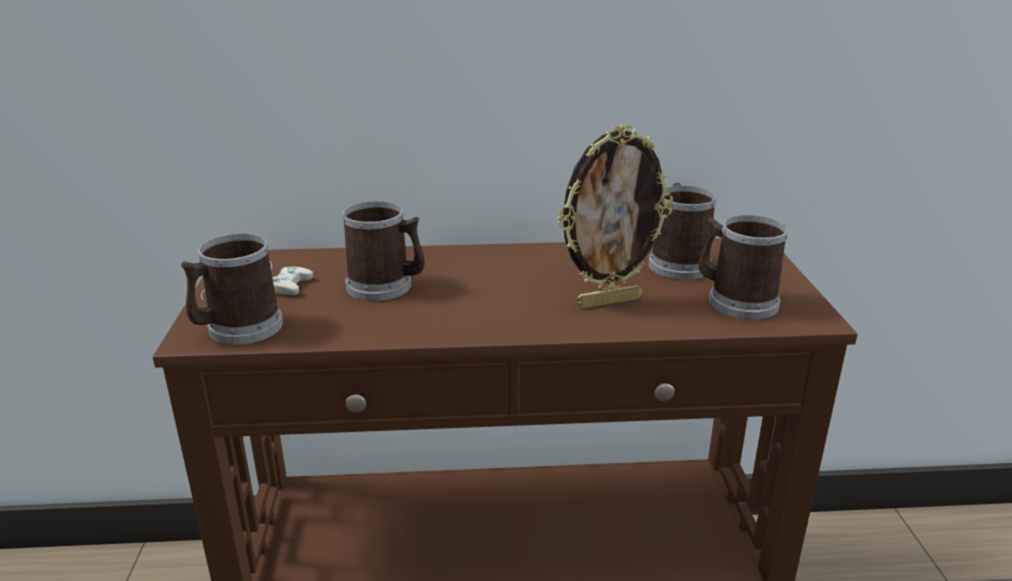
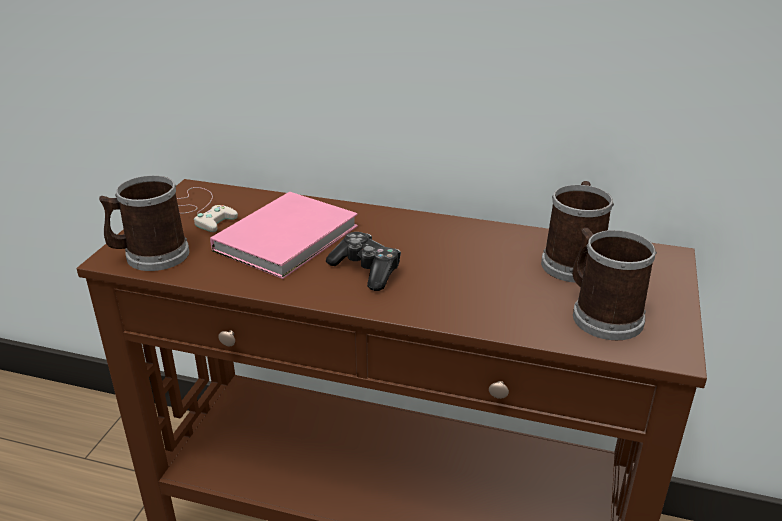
camera: 20 degrees right, 5 degrees up
mug [342,201,425,301] -> pink book [210,192,358,279]
picture frame [558,124,673,309] -> none
none -> game controller [326,232,401,291]

